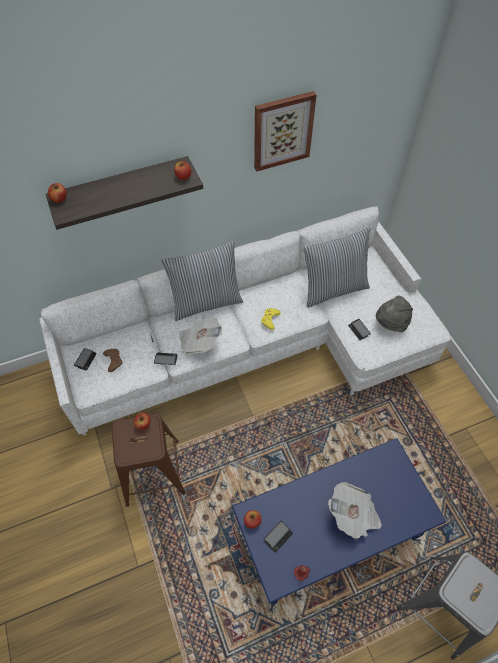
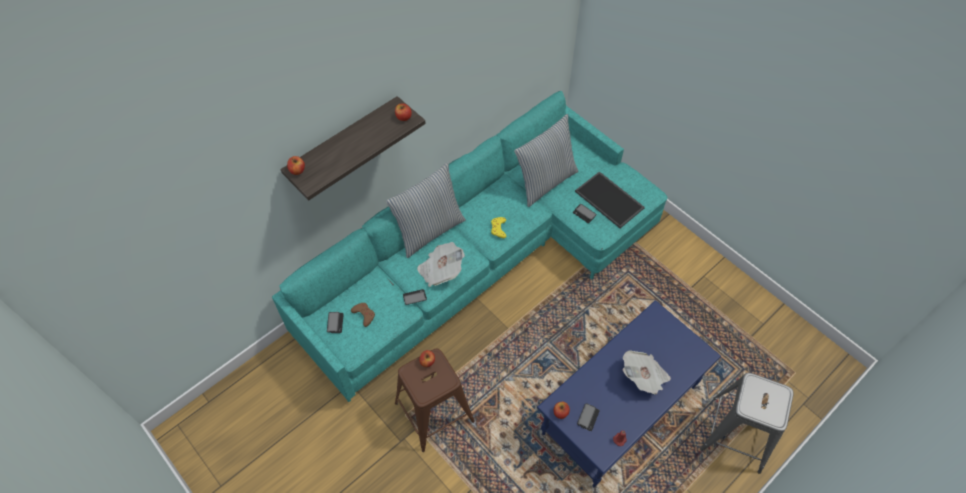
camera: 20 degrees left, 0 degrees up
white sofa [39,206,451,436] -> turquoise sofa [272,91,668,402]
picture [254,91,317,171] -> none
grey hat [376,296,413,332] -> tray [575,171,645,228]

